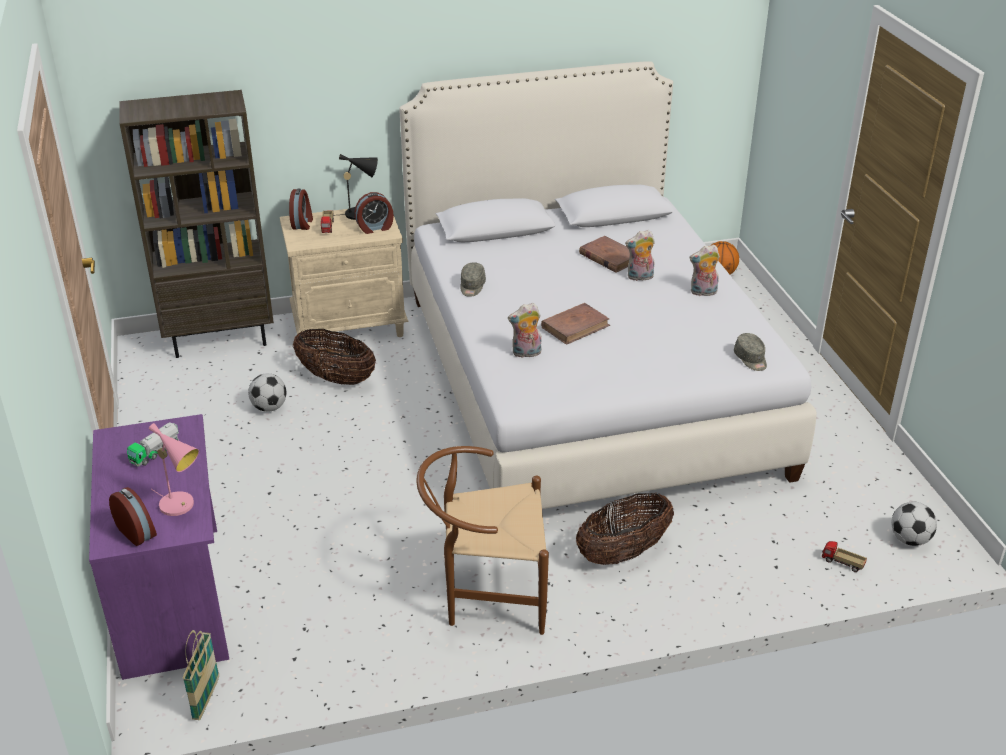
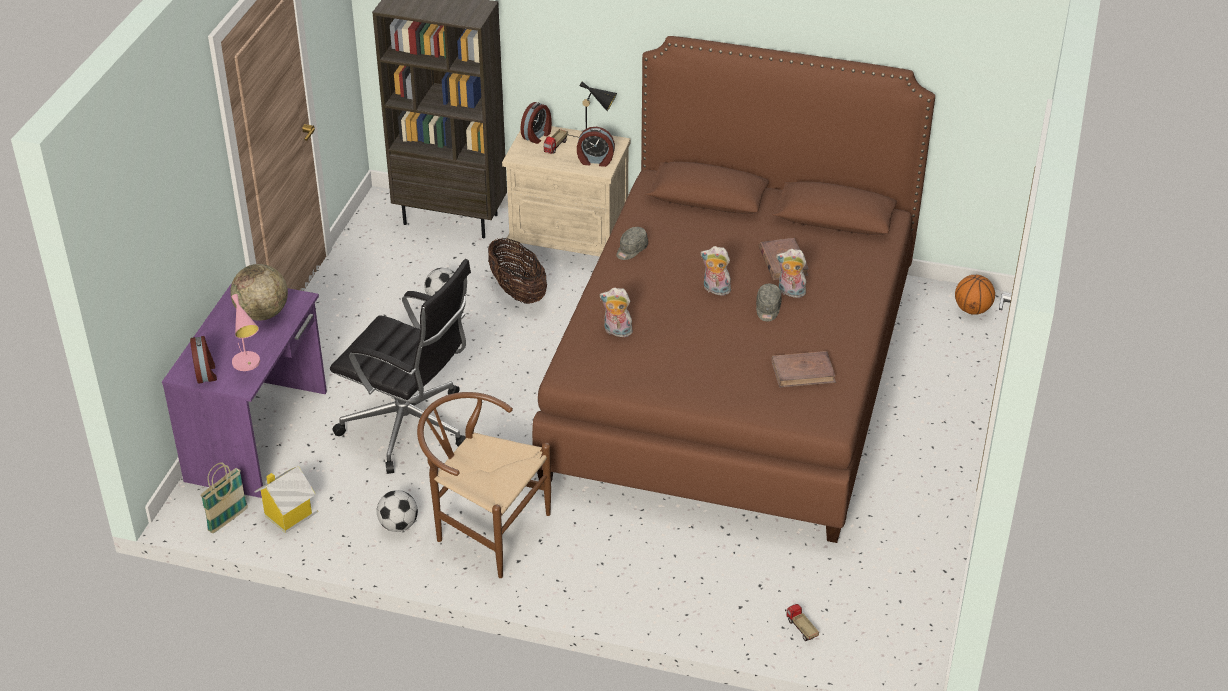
camera: 30 degrees right, 5 degrees up
toy truck [127,422,179,466] -> globe [230,264,288,321]
white bed [399,61,817,509] -> brown bed [532,36,935,543]
brown book [541,303,610,345] -> brown book moved to [772,351,836,388]
basket [576,492,674,565] -> none
plush toy [689,244,720,296] -> plush toy moved to [701,246,731,296]
grey cap [734,333,767,371] -> grey cap moved to [756,284,782,321]
football [891,502,937,546] -> football moved to [377,490,418,532]
none -> toy house [254,466,318,533]
none -> black office chair [330,259,471,474]

